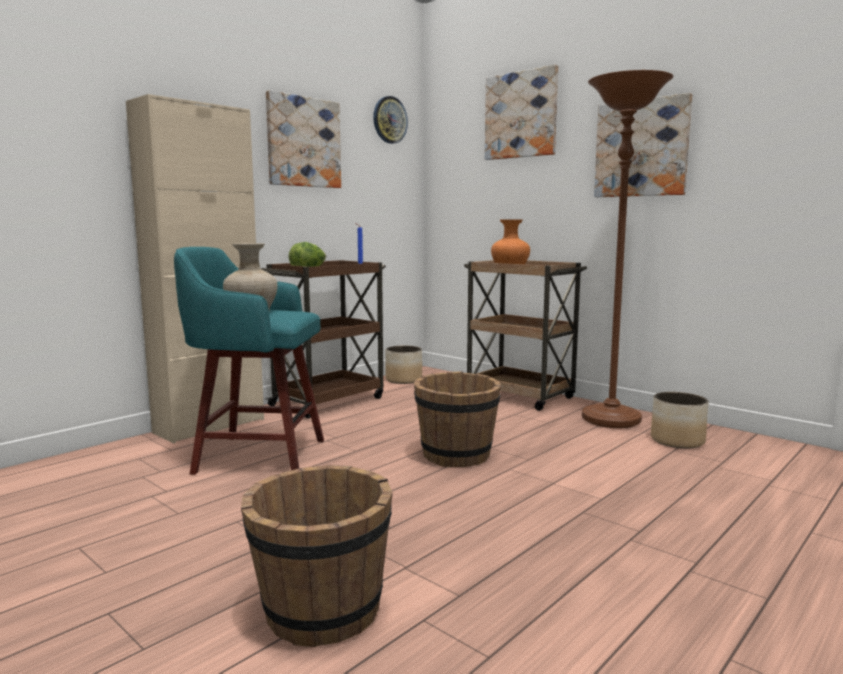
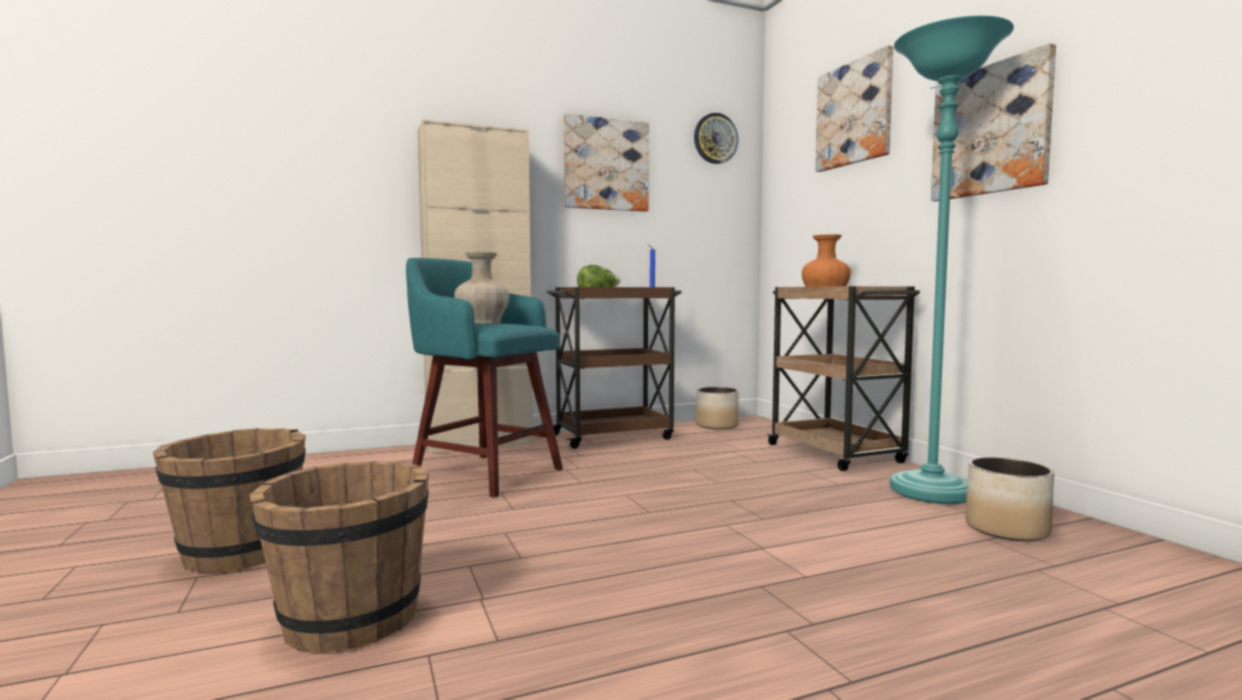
camera: 25 degrees right, 5 degrees down
brown bucket [414,371,501,467] -> brown bucket moved to [153,428,306,573]
brown floor lamp [582,70,674,428] -> turquoise floor lamp [890,15,1014,504]

